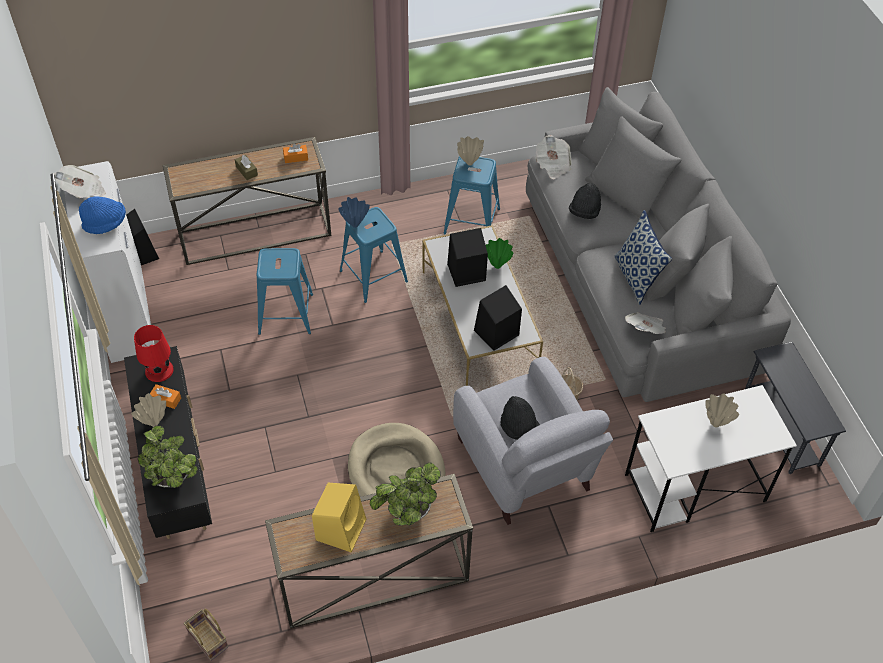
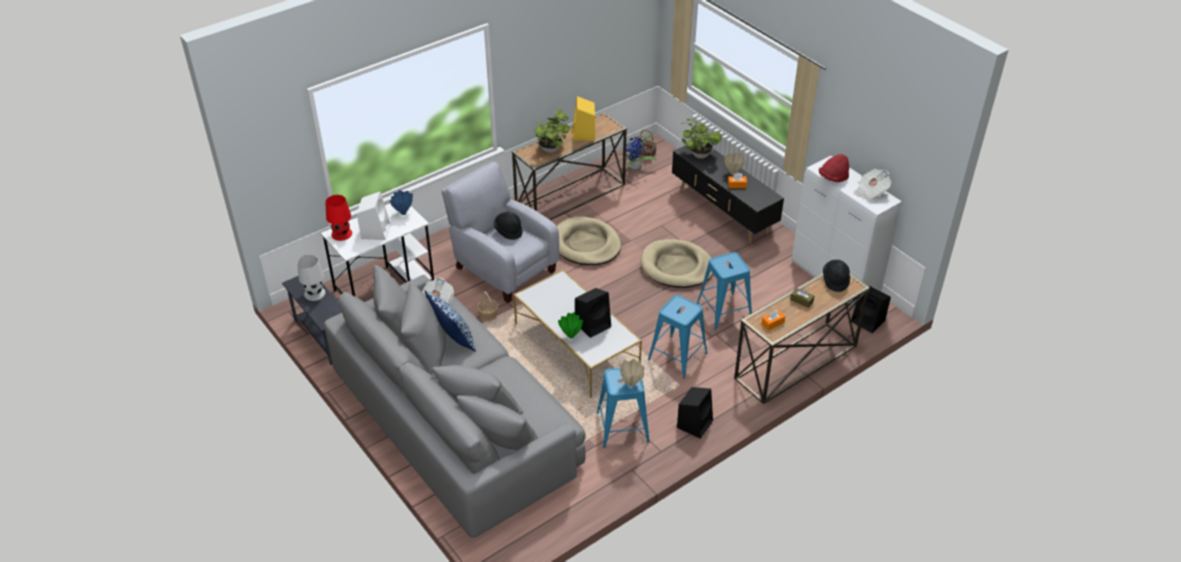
camera: 160 degrees right, 10 degrees down
blue hat [79,196,126,234] -> red hat [819,154,849,182]
red table lamp [134,325,174,382] -> red table lamp moved to [325,195,352,241]
blue vase [338,197,370,228] -> blue vase moved to [390,190,413,215]
black speaker [474,285,522,351] -> black speaker moved to [677,387,713,439]
newspaper [535,135,571,179] -> none
black hat [569,183,601,219] -> black hat moved to [823,259,850,292]
beige vase [705,393,739,428] -> white speaker [357,192,390,240]
none -> white table lamp [297,255,326,301]
none -> potted plant [618,136,657,171]
none -> beige dog bed [641,239,713,288]

